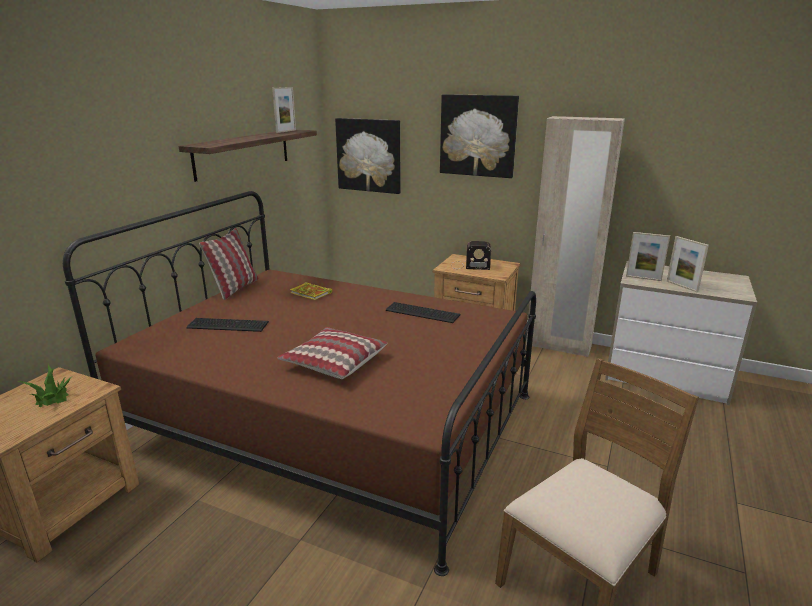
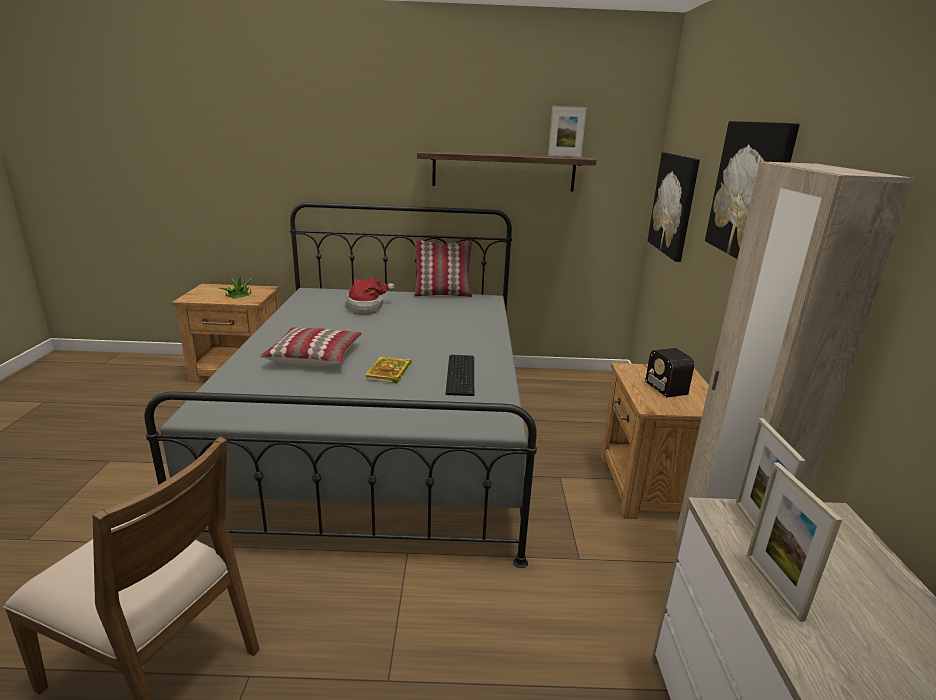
camera: 65 degrees right, 0 degrees up
brown bed [63,191,536,576] -> grey bed [144,202,537,568]
keyboard [187,318,269,332] -> hat [345,278,395,315]
book [290,282,332,300] -> book moved to [365,357,412,384]
picture frame [667,236,709,292] -> picture frame turned 45 degrees counterclockwise [747,463,842,622]

